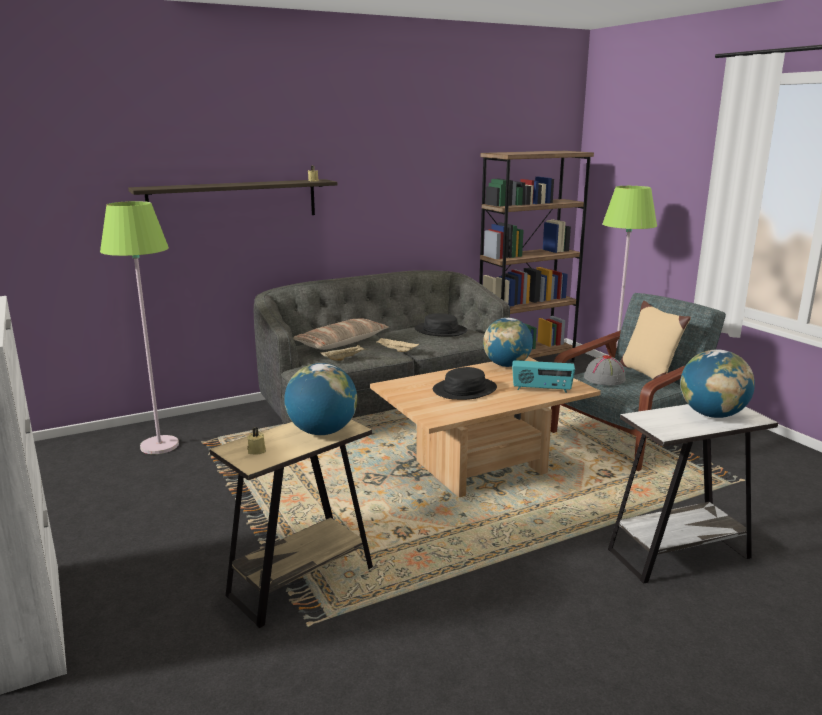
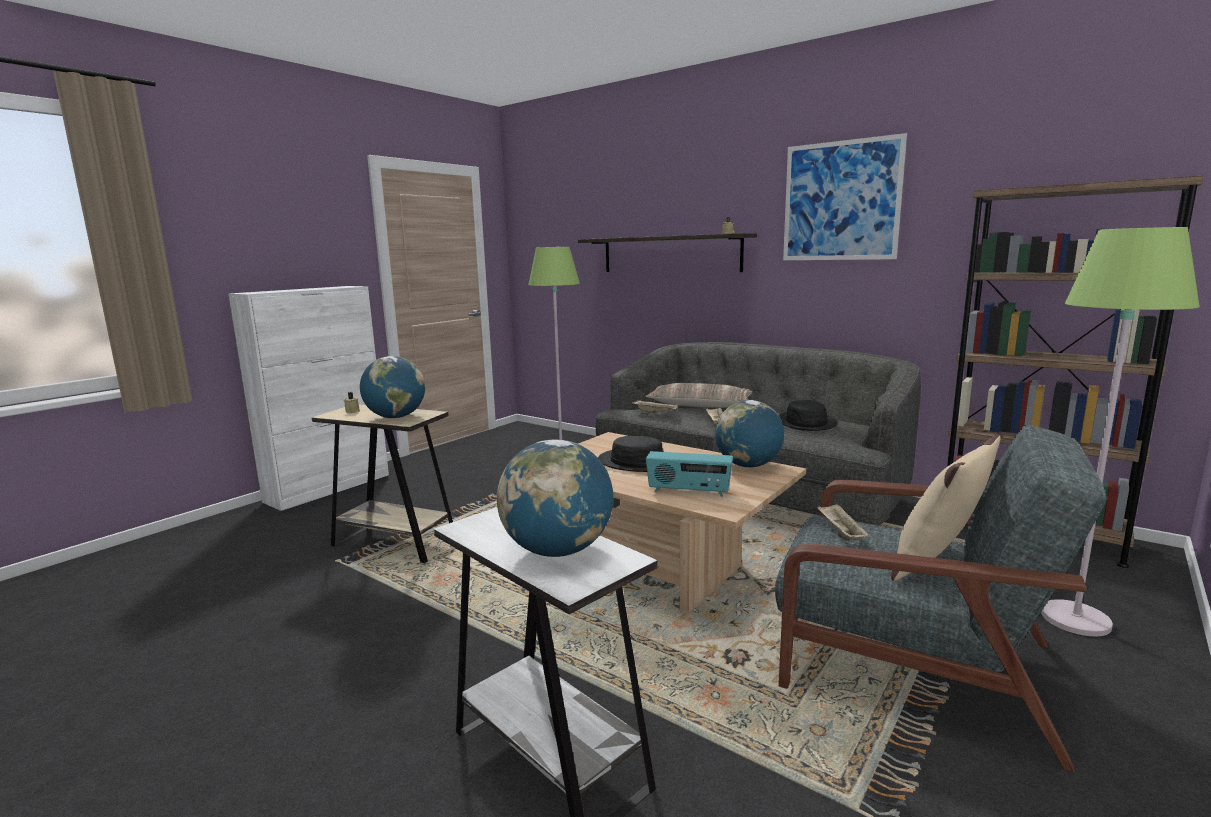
camera: 65 degrees right, 5 degrees down
radio [512,360,575,393] -> radio turned 60 degrees counterclockwise [646,451,733,497]
grey hat [584,355,626,386] -> beige tray [817,503,871,541]
none -> picture [783,133,907,260]

